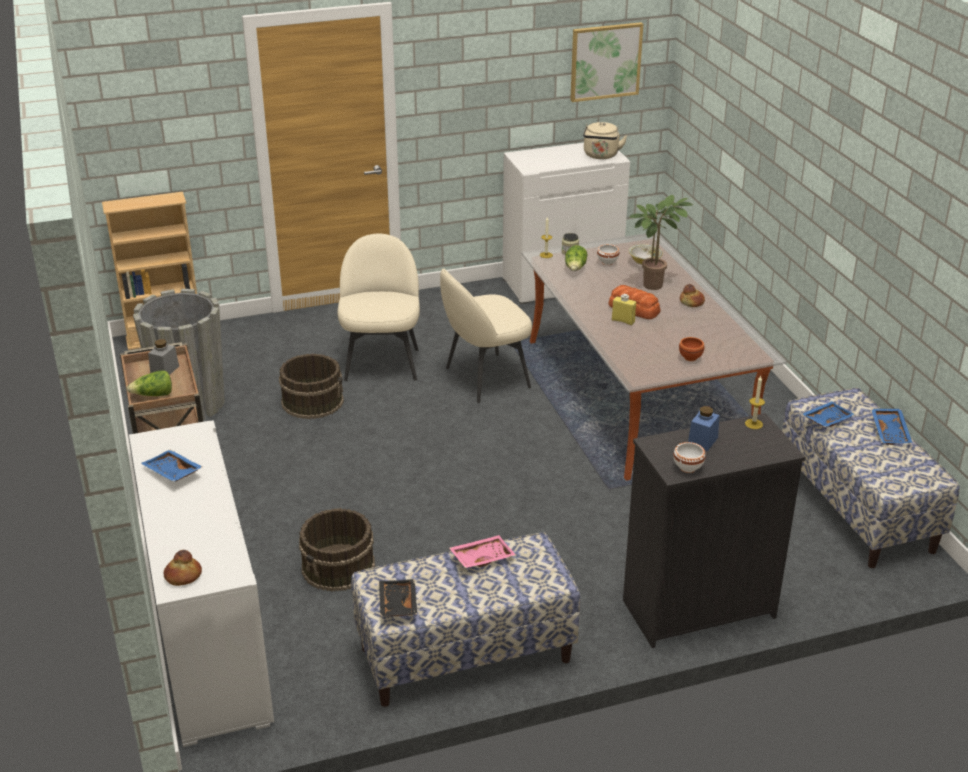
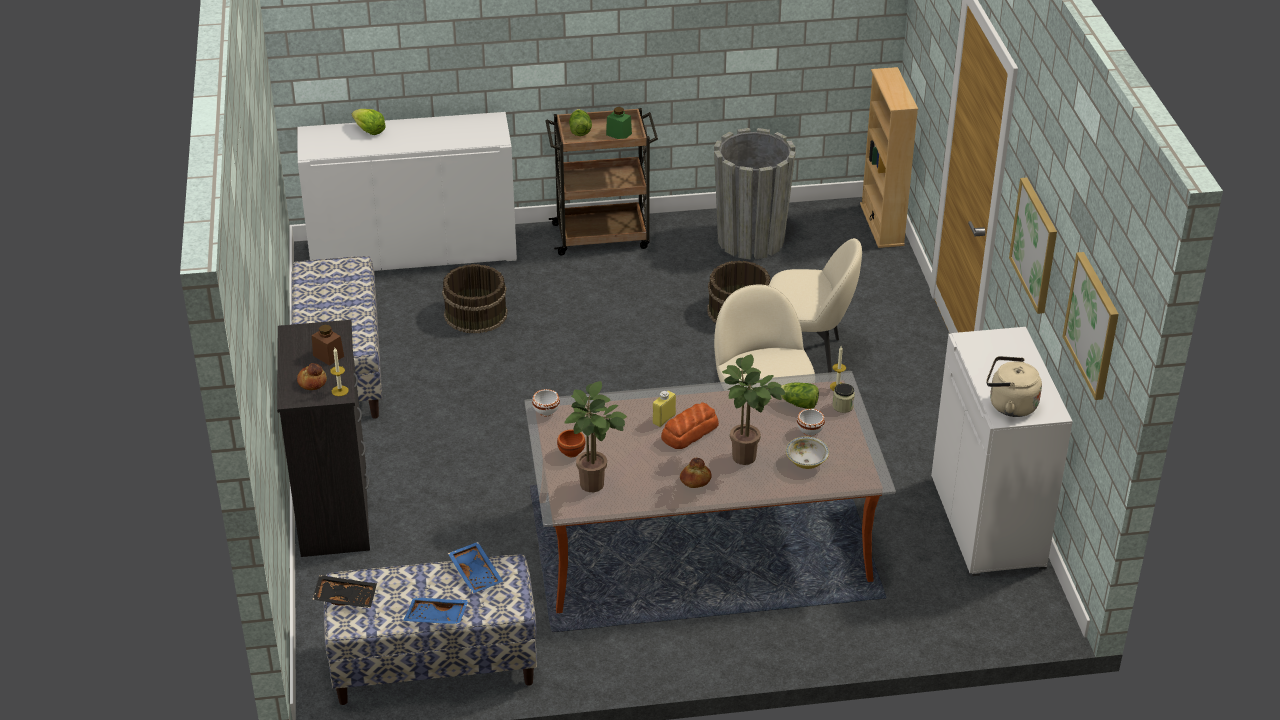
camera: 100 degrees right, 5 degrees up
blue tray [141,450,202,482] -> none
grey jar [148,339,179,375] -> green jar [606,107,632,139]
bread [164,550,202,586] -> bread moved to [297,363,327,390]
black tray [379,579,417,616] -> black tray moved to [312,575,377,608]
pink tray [449,535,516,568] -> none
white bowl [674,442,705,473] -> white bowl moved to [532,389,560,416]
blue jar [688,406,720,451] -> brown jar [312,324,344,366]
none -> lettuce [352,109,386,135]
none -> potted plant [564,381,627,492]
none -> picture [1009,178,1057,314]

